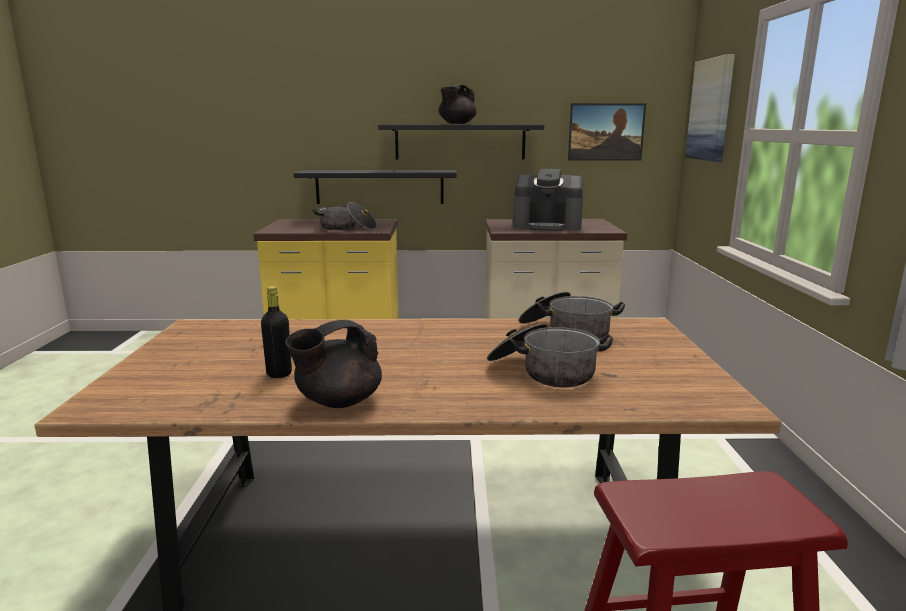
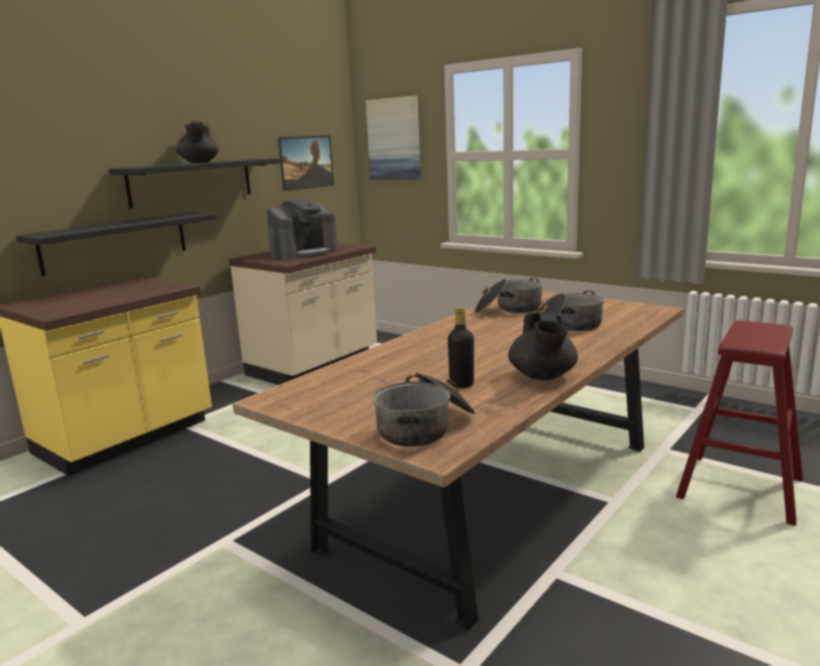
camera: 50 degrees left, 0 degrees up
cooking pot [313,202,377,231] -> cooking pot moved to [373,373,475,447]

